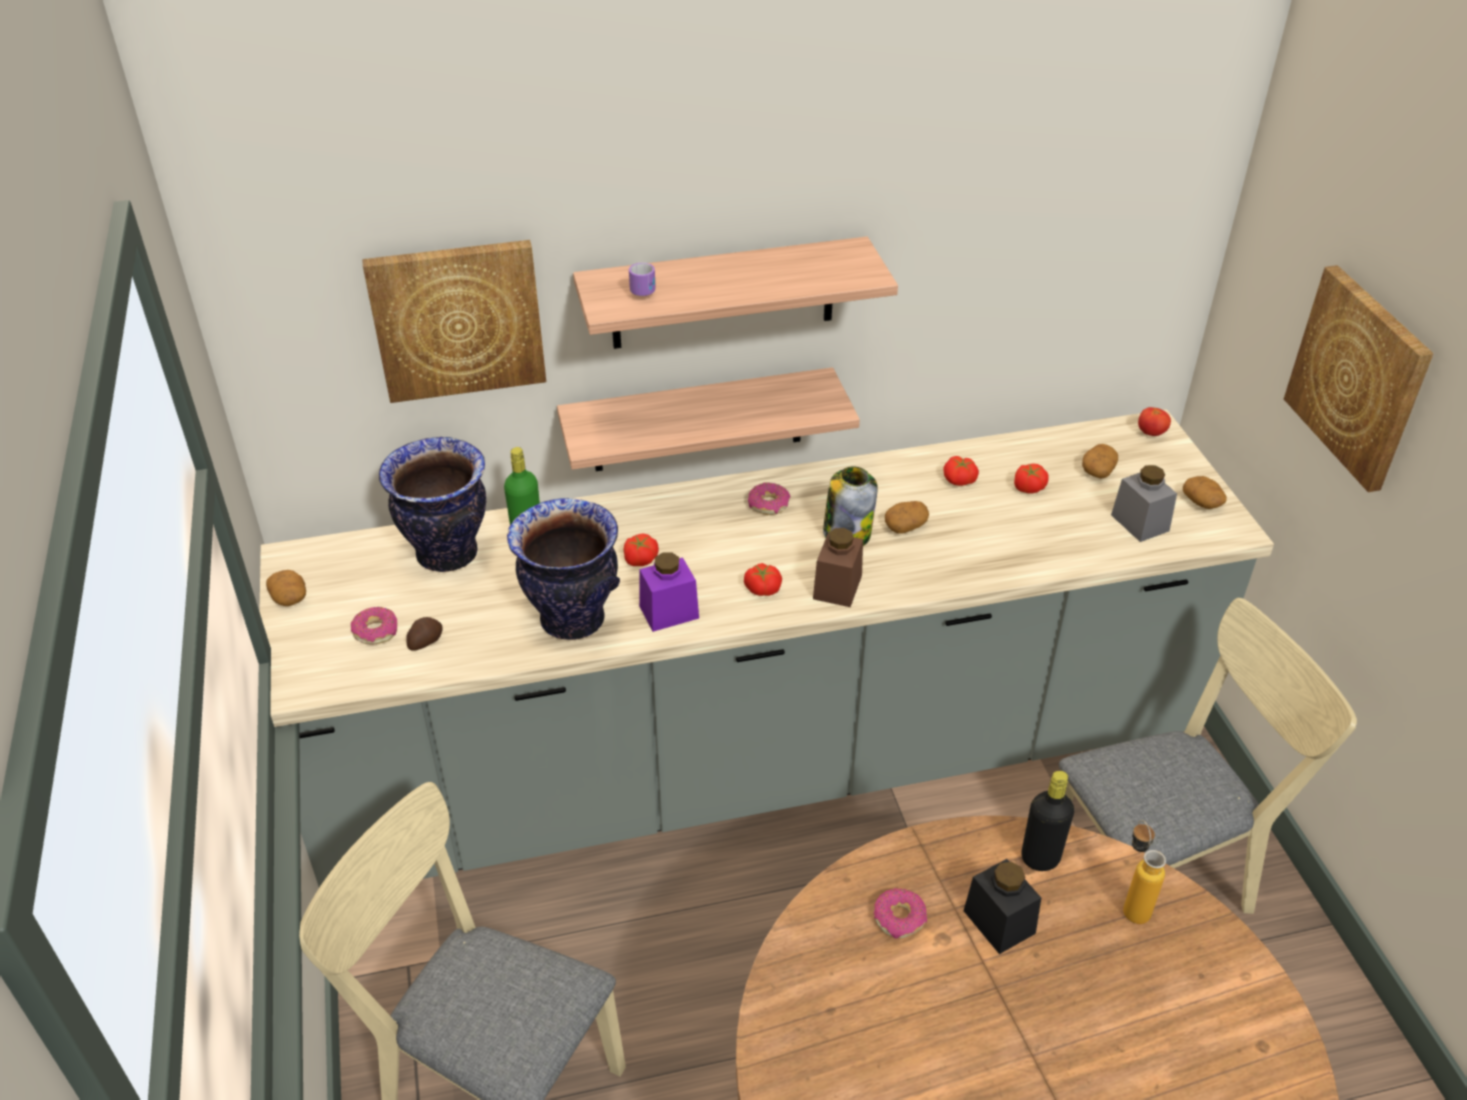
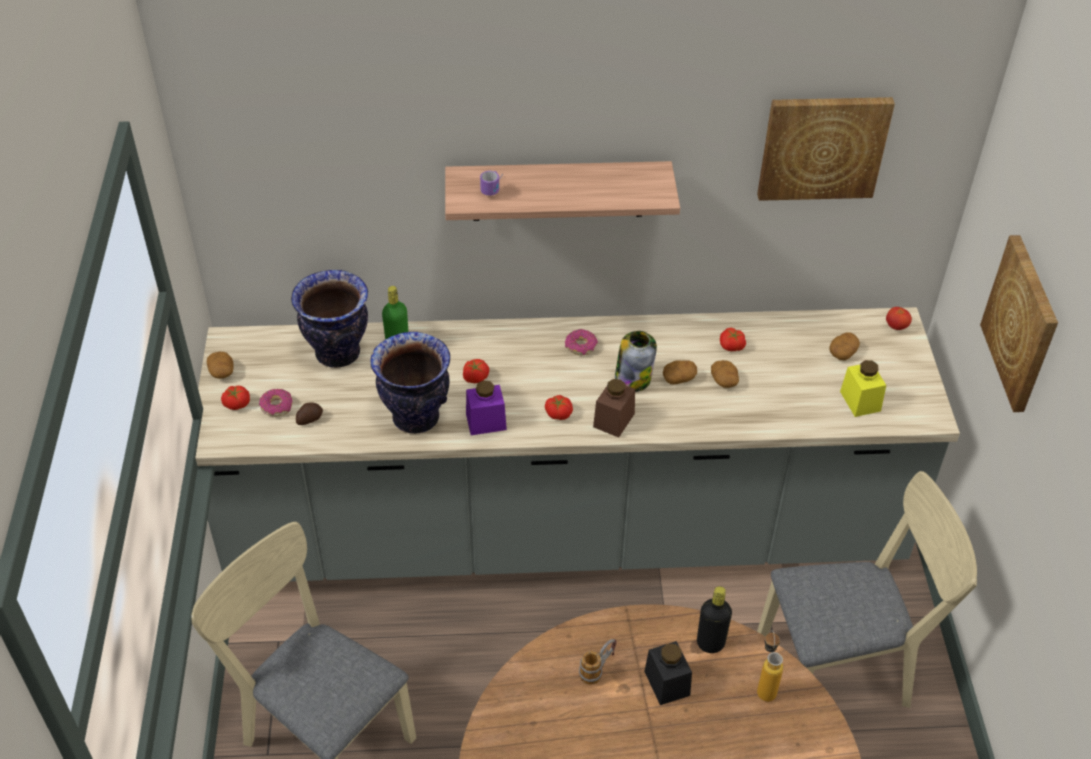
camera: 10 degrees right, 5 degrees up
picture [362,240,546,403] -> picture moved to [757,97,895,201]
shelf [557,367,860,471] -> none
donut [874,888,927,939] -> mug [579,639,617,685]
tomato [1014,464,1049,493] -> tomato moved to [221,386,250,410]
grey jar [1111,465,1177,542] -> yellow jar [840,360,886,417]
potato [1183,476,1227,509] -> potato moved to [711,360,739,388]

